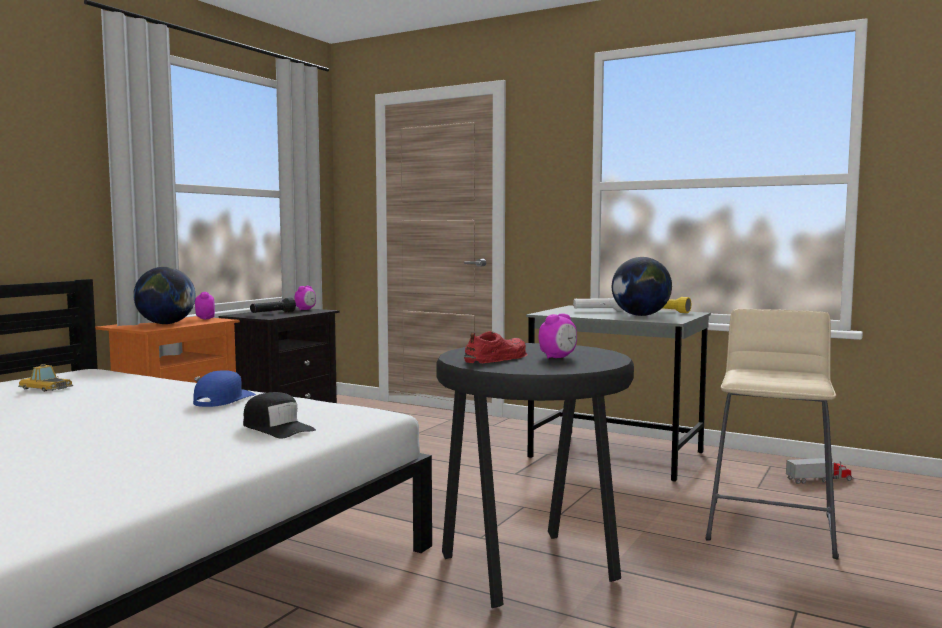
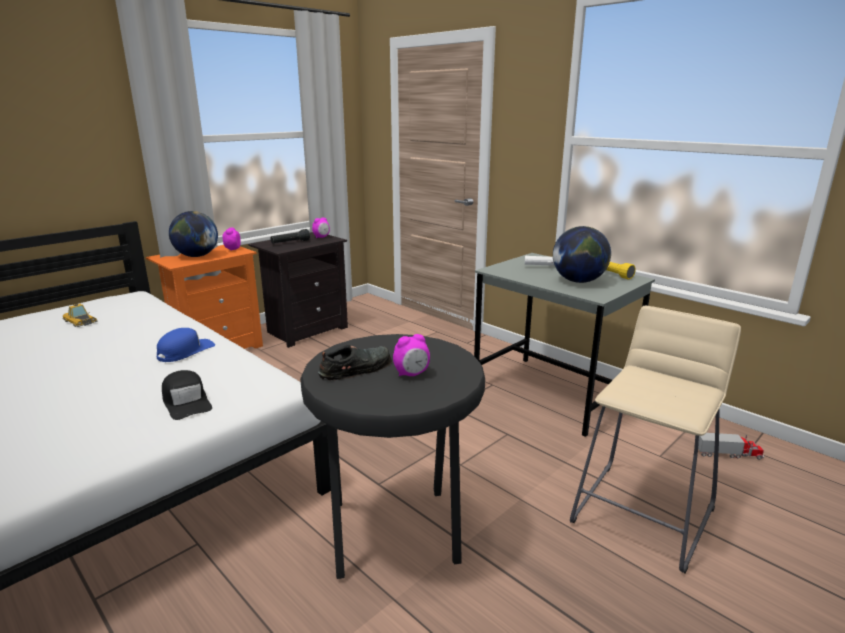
camera: 15 degrees right, 15 degrees up
red shoe [464,331,528,363] -> black shoe [318,344,392,381]

